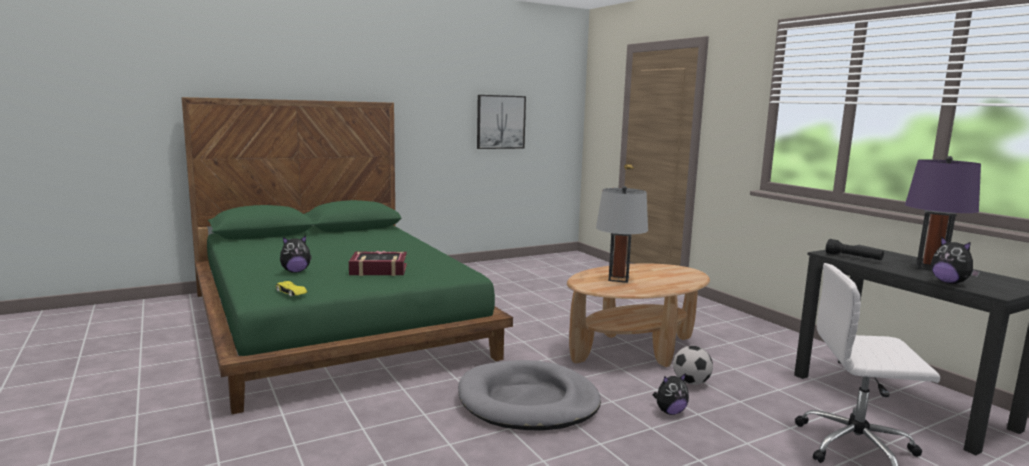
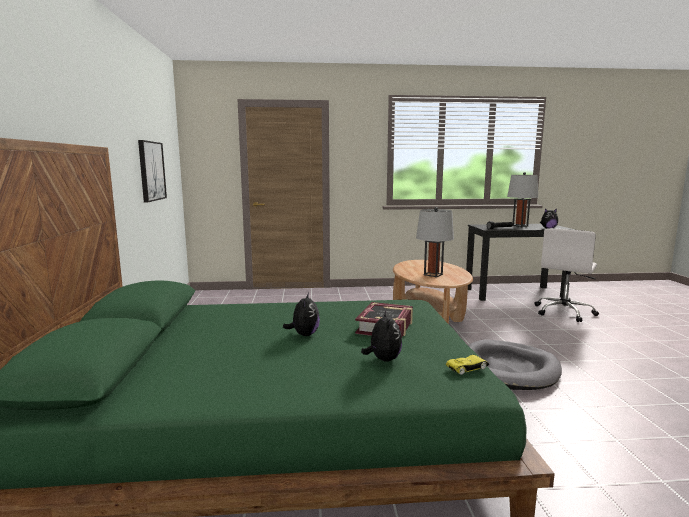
camera: 65 degrees left, 0 degrees up
plush toy [653,373,689,415] -> plush toy moved to [283,293,320,336]
football [673,346,713,385] -> none
purple table lamp [905,156,981,271] -> grey table lamp [507,172,538,227]

